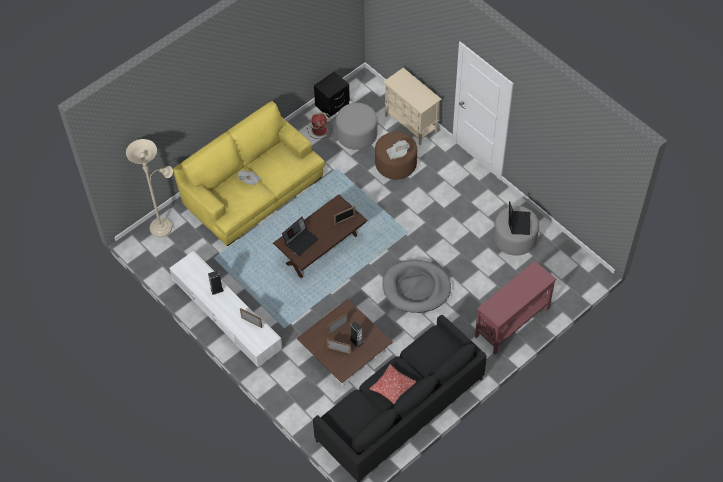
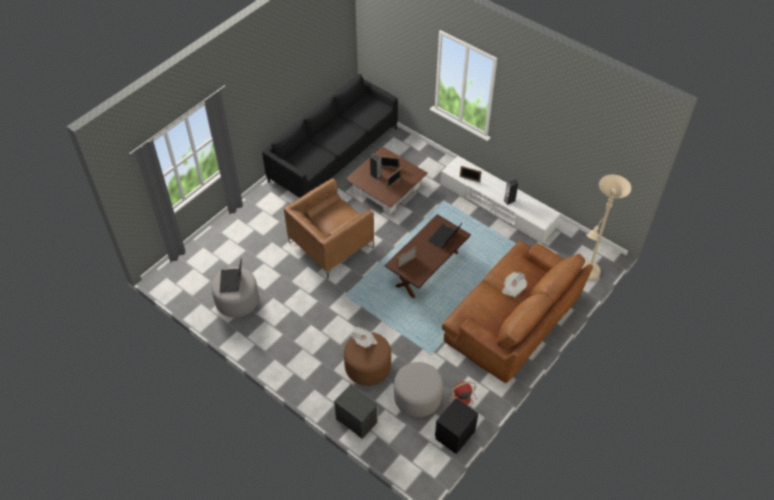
camera: 170 degrees right, 5 degrees down
yellow sofa [173,101,325,246] -> brown sofa [442,241,593,383]
pillow [369,364,417,404] -> none
beige cabinet [383,68,442,145] -> nightstand [334,384,378,439]
grey dog bed [383,260,451,313] -> brown armchair [284,178,374,279]
red console table [475,261,556,355] -> none

